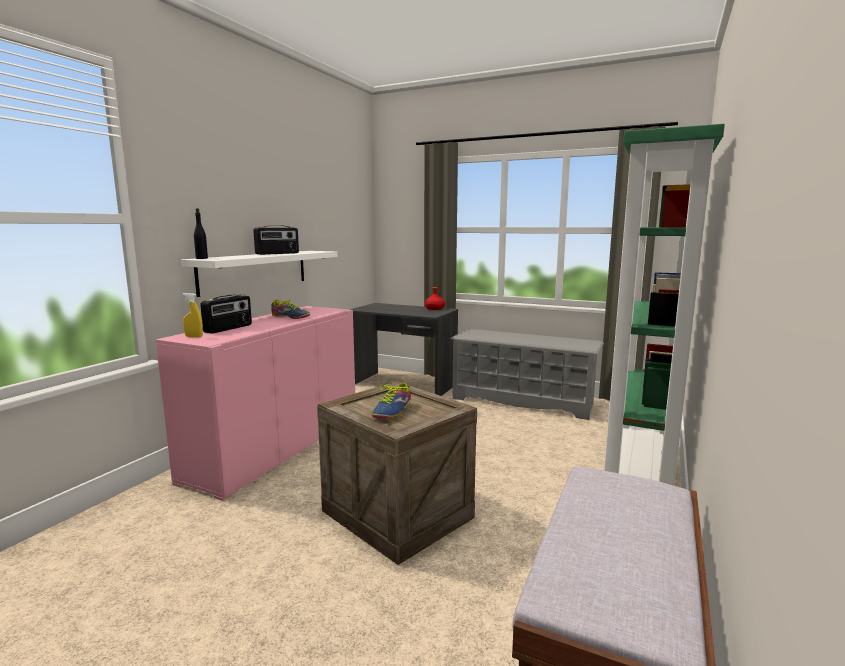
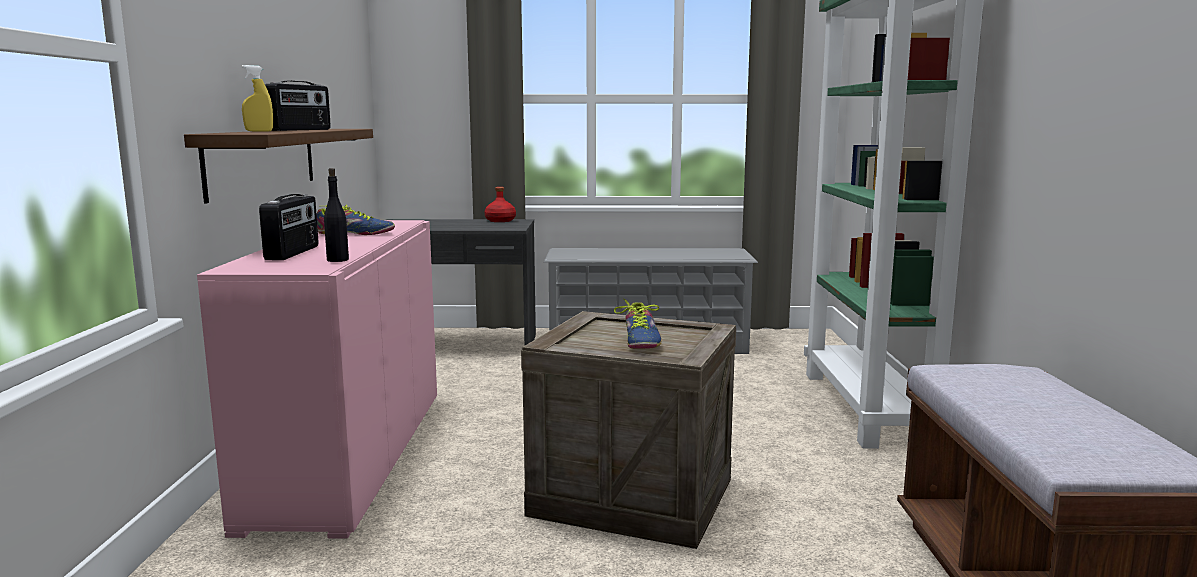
camera: 25 degrees left, 0 degrees up
white shelf [181,251,337,297] -> brown shelf [184,129,373,204]
yellow spray bottle [182,293,203,337] -> yellow spray bottle moved to [242,65,273,131]
black bottle [194,208,208,259] -> black bottle moved to [324,168,349,262]

